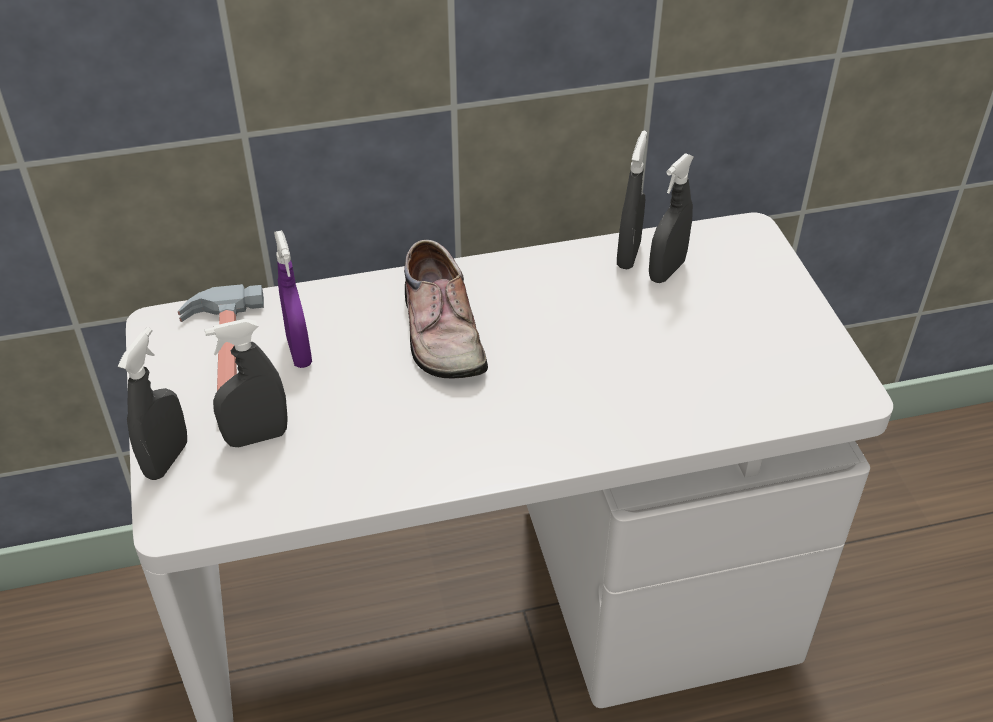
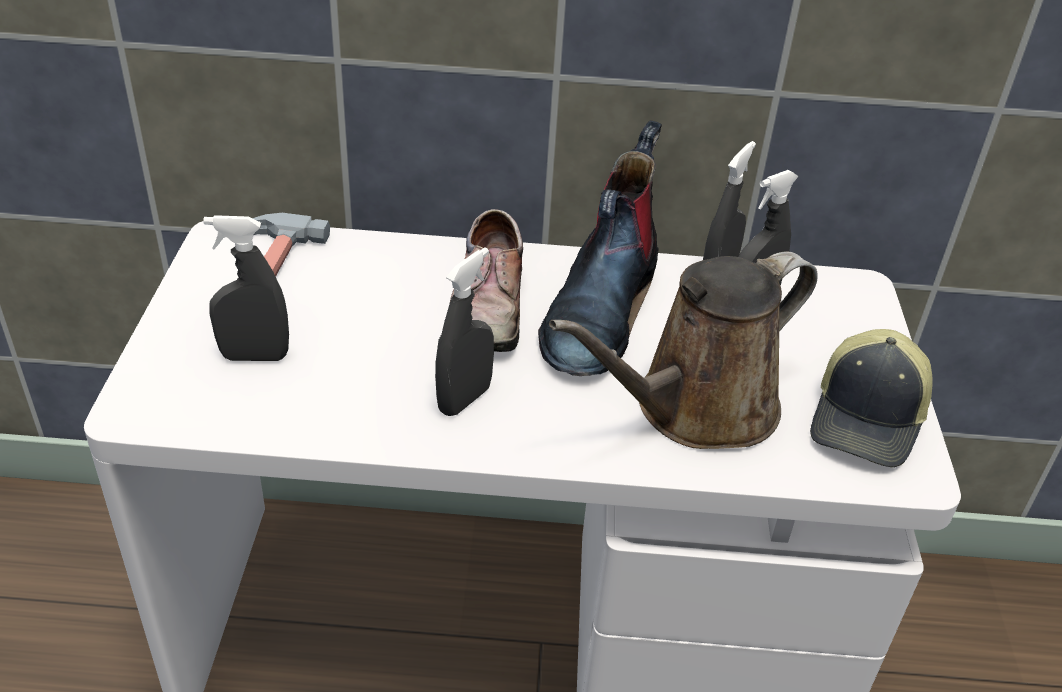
camera: 15 degrees right, 5 degrees down
grey spray bottle [118,327,187,480] -> grey spray bottle moved to [435,247,494,416]
purple spray bottle [274,230,312,368] -> none
none -> boot [538,120,662,376]
none -> brown watering can [549,252,818,449]
none -> cap [810,329,933,467]

